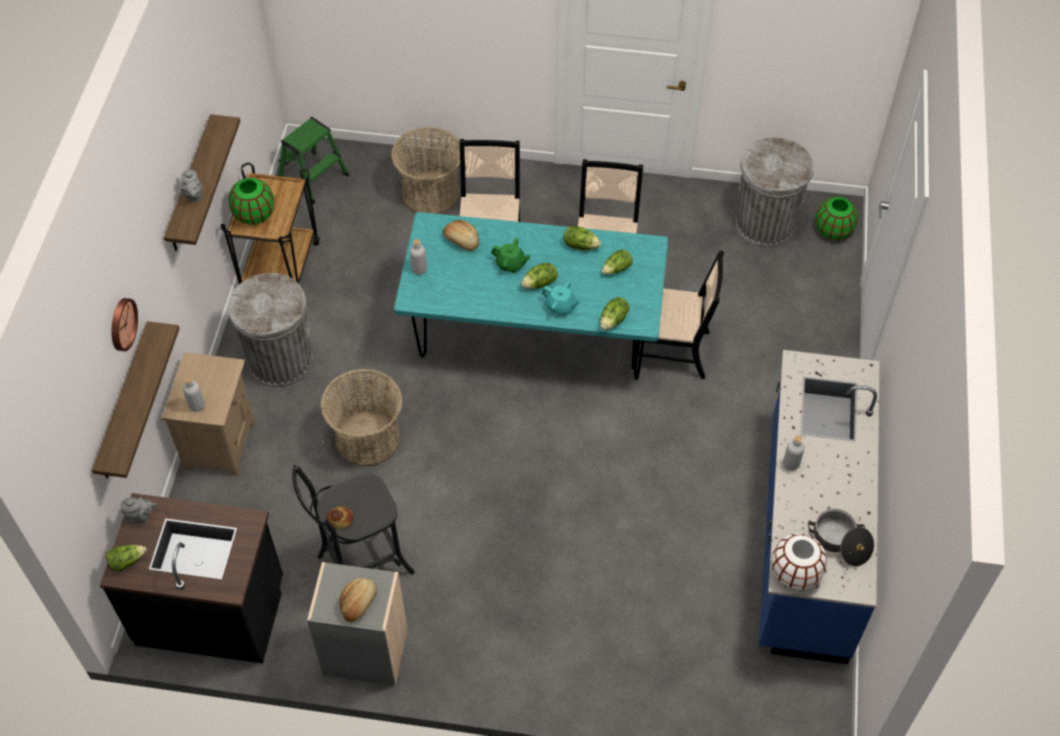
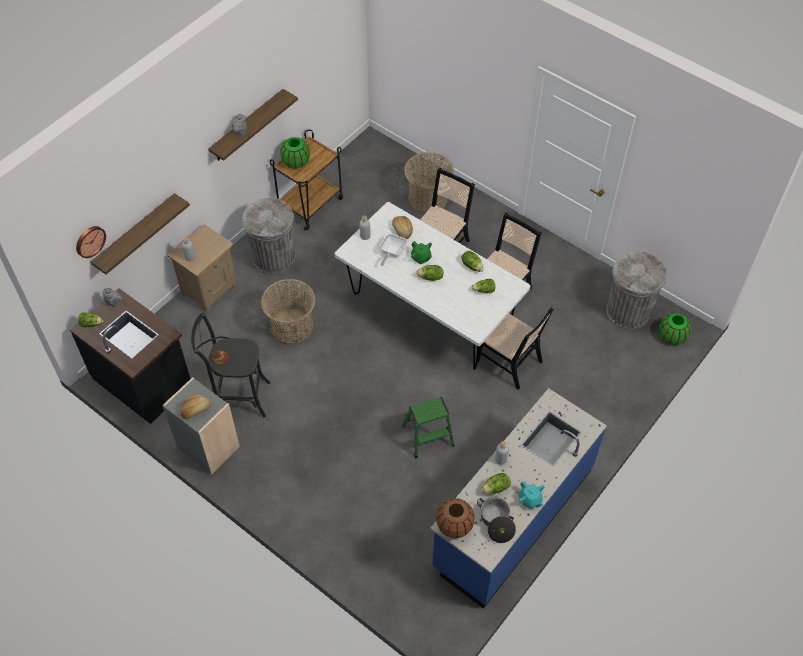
camera: 30 degrees right, 0 degrees up
wall clock [111,298,138,351] -> wall clock moved to [76,226,106,258]
green step ladder [278,117,349,204] -> green step ladder moved to [402,397,454,458]
turquoise dining table [394,212,668,380] -> white dining table [335,202,530,370]
turquoise teapot [542,281,581,316] -> turquoise teapot moved to [519,481,545,509]
lettuce [600,297,630,330] -> lettuce moved to [481,473,511,494]
white vase [772,533,827,590] -> brown vase [436,498,475,538]
none -> frying pan [380,234,407,266]

